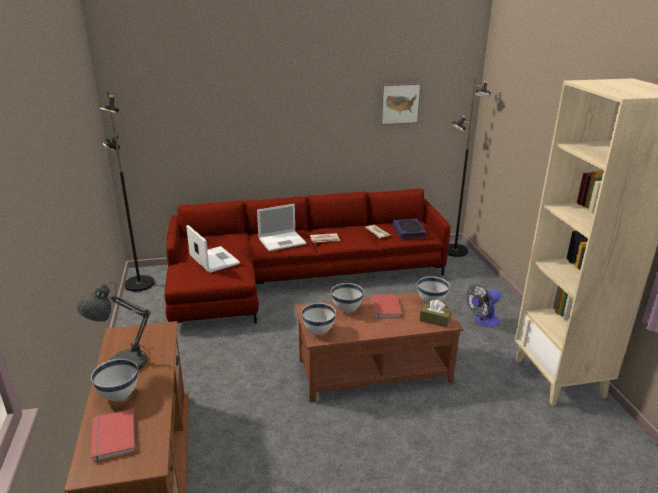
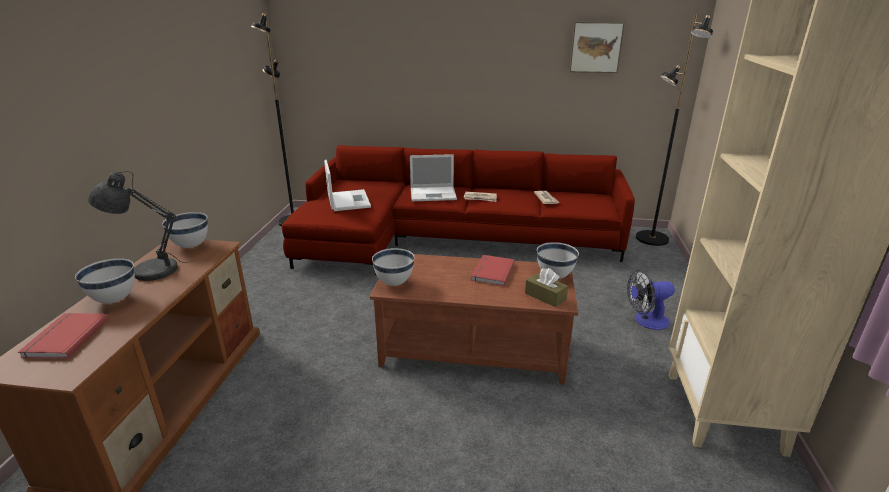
camera: 20 degrees right, 0 degrees up
white bowl [331,283,364,312] -> white bowl moved to [162,212,208,248]
book [393,219,427,239] -> none

